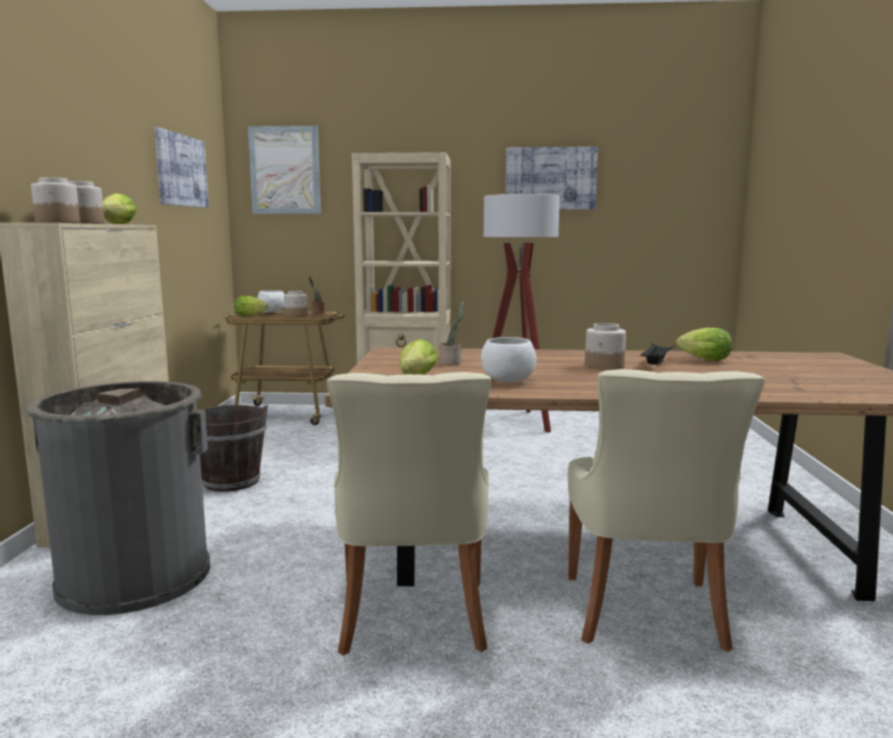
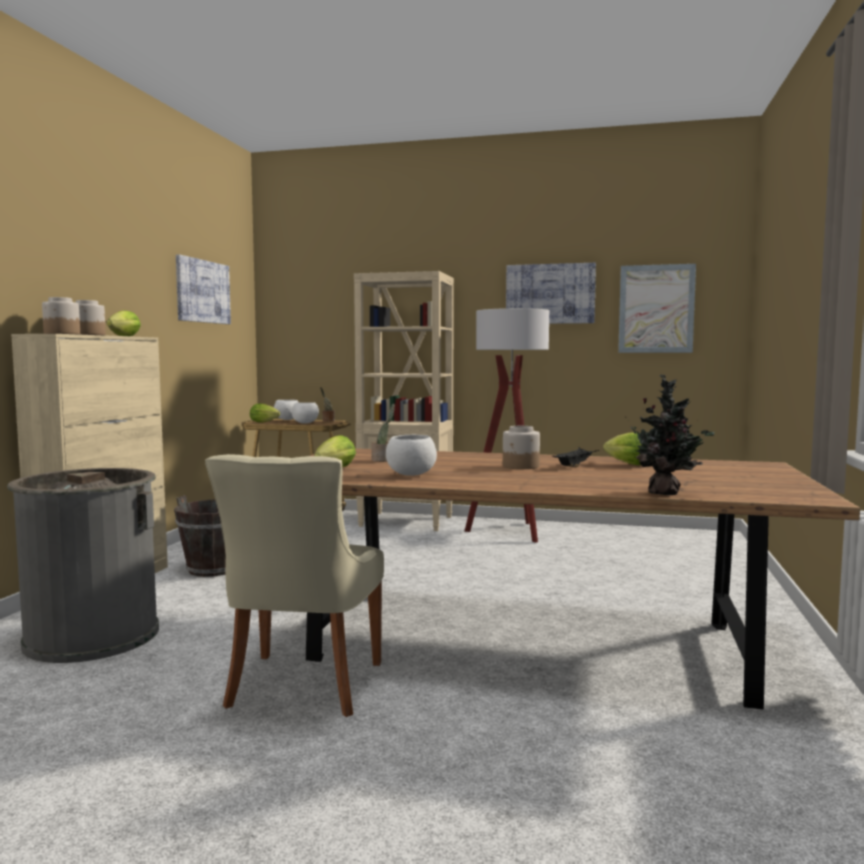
camera: 10 degrees right, 5 degrees down
picture [248,126,321,214] -> picture moved to [618,264,696,353]
jar [284,291,308,317] -> white bowl [292,402,319,423]
beige chair [568,369,765,652] -> none
none -> potted plant [625,375,715,495]

